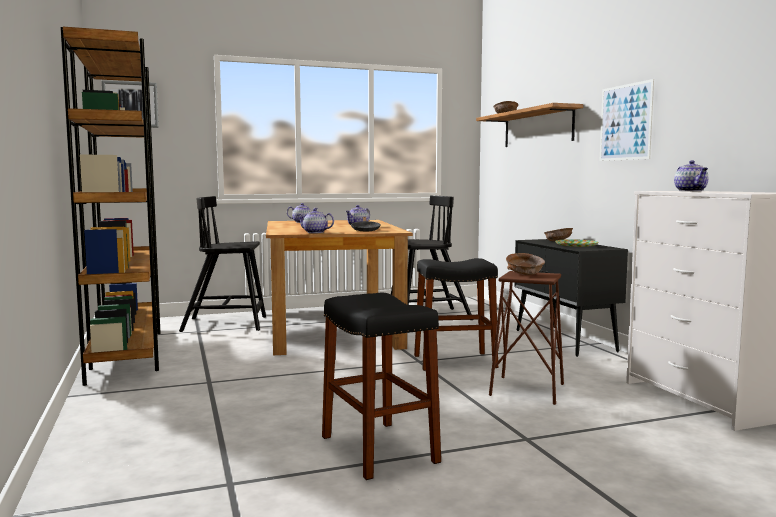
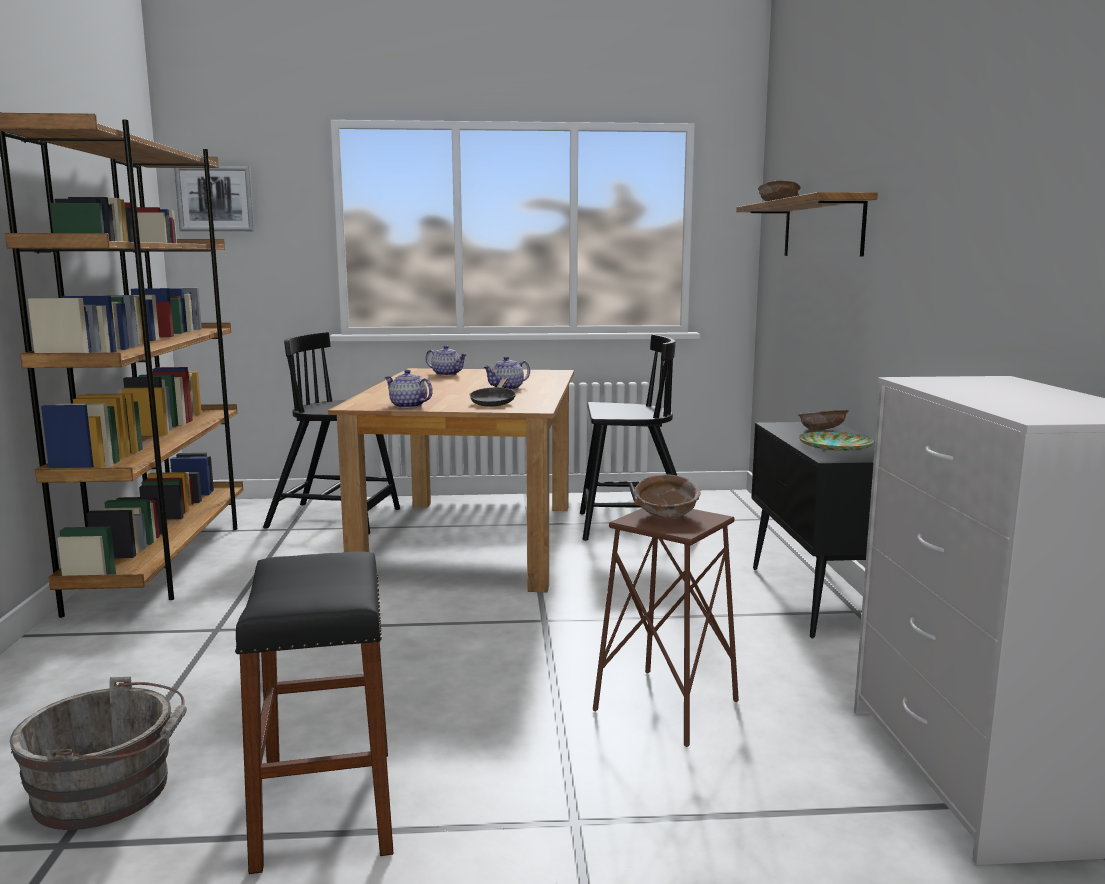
camera: 15 degrees right, 5 degrees up
black stool [414,258,498,371] -> none
picture [600,79,654,161] -> none
teapot [674,160,708,191] -> none
none -> grey bucket [10,677,187,830]

